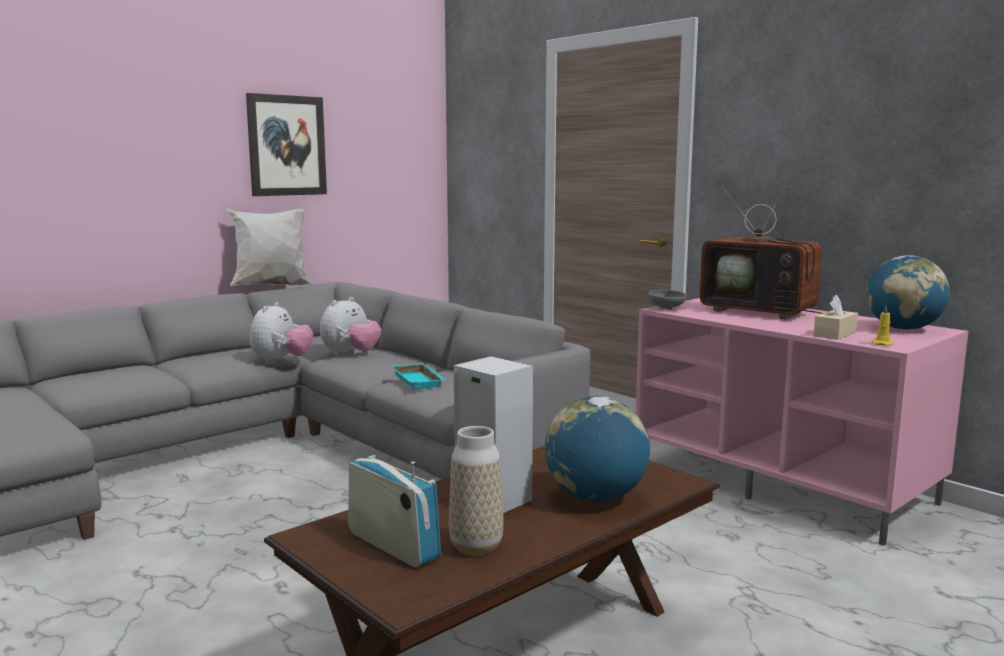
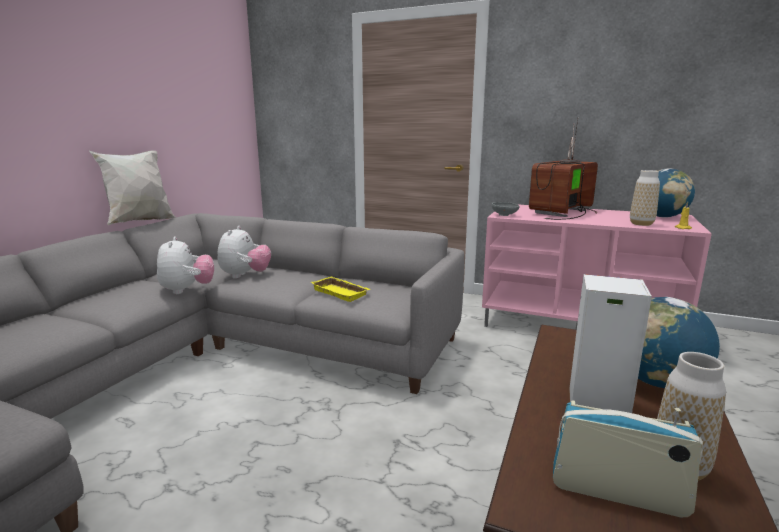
camera: 25 degrees left, 5 degrees up
picture [246,93,327,196] -> none
turquoise tray [392,363,446,390] -> yellow tray [311,276,370,302]
television [700,178,823,319] -> television turned 120 degrees clockwise [529,117,598,220]
beige tissue box [814,295,858,339] -> vase [630,170,660,226]

